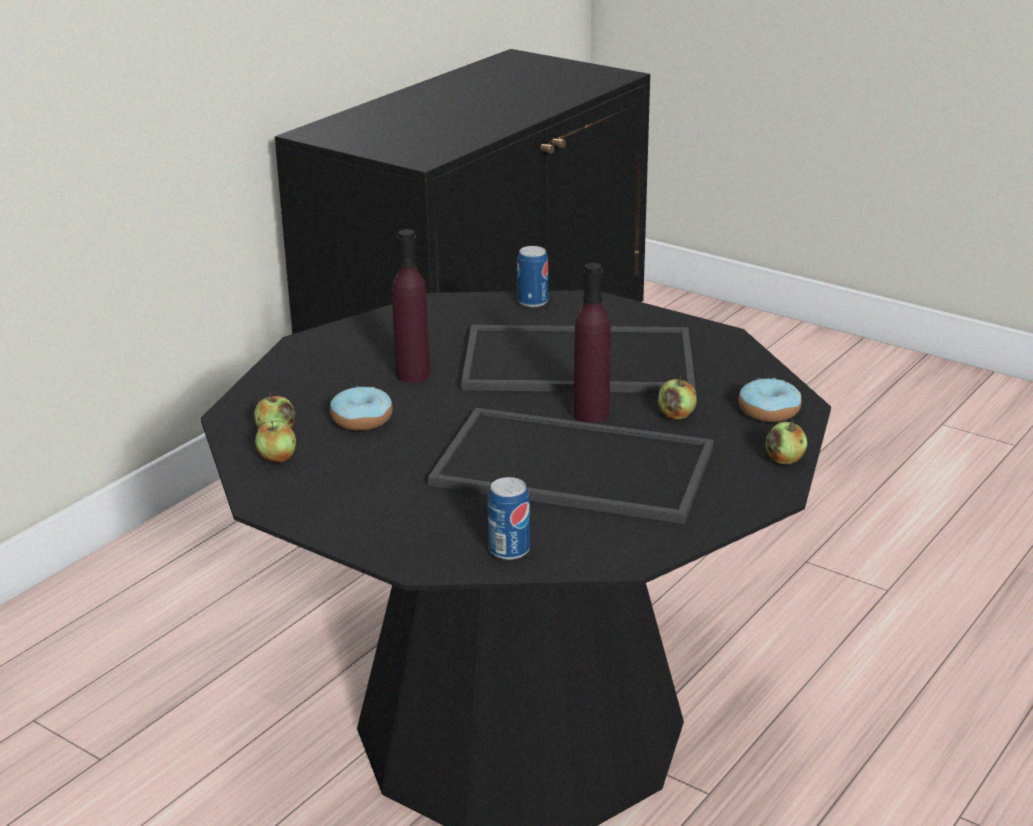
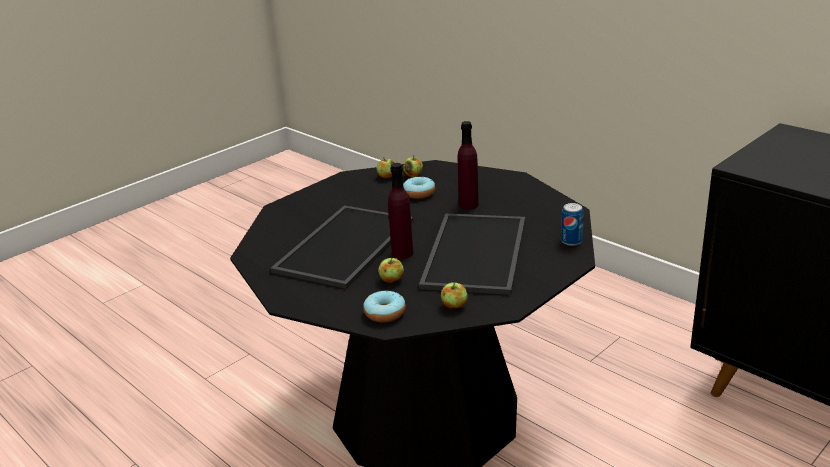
camera: 100 degrees right, 0 degrees up
can [488,477,530,560] -> none
apple [766,420,807,465] -> apple moved to [441,282,468,309]

